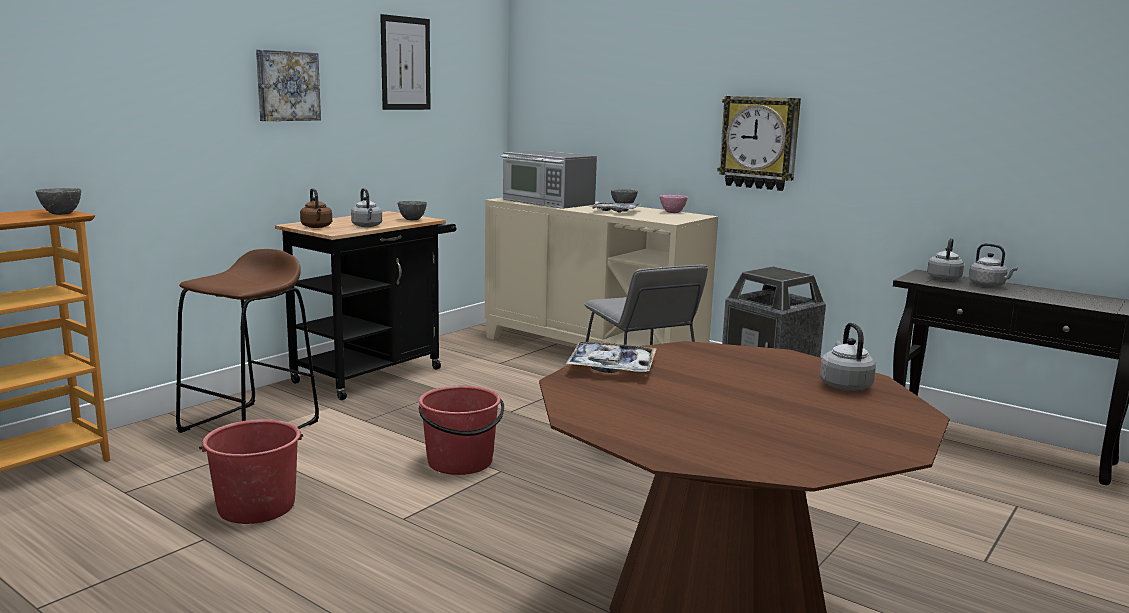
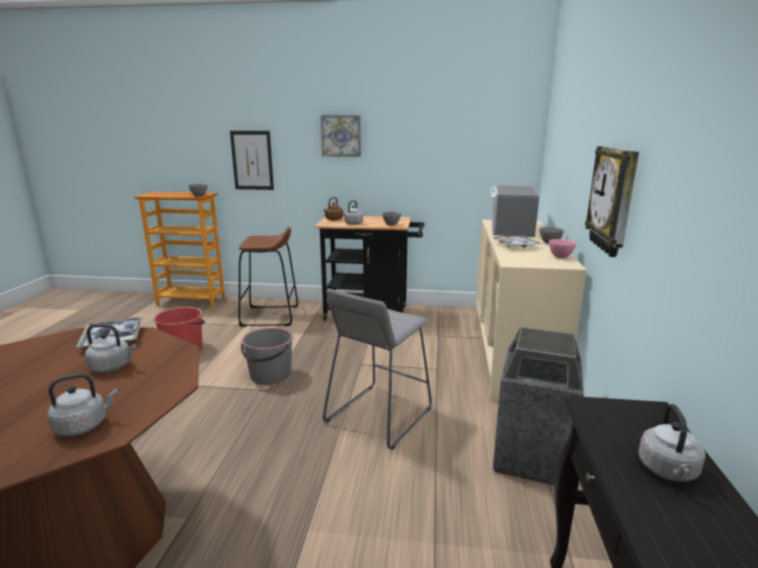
camera: 60 degrees right, 5 degrees up
picture [380,14,431,110] -> picture moved to [230,131,274,190]
red bucket [418,386,504,475] -> grey bucket [241,327,293,385]
grey kettle [927,238,964,280] -> grey kettle moved to [85,324,136,373]

